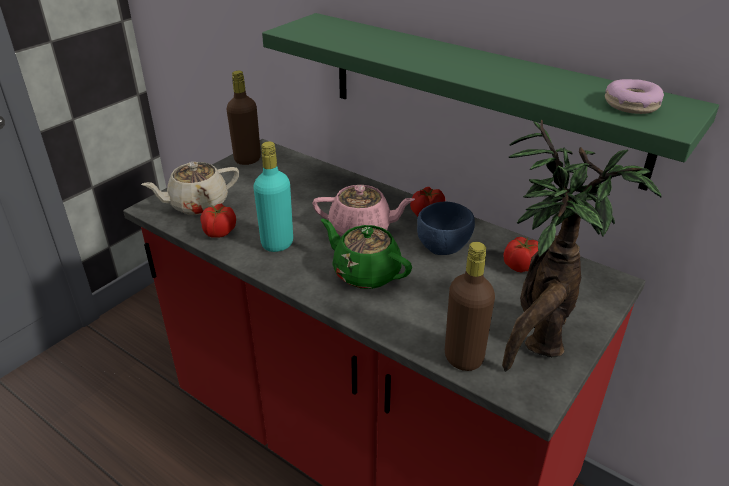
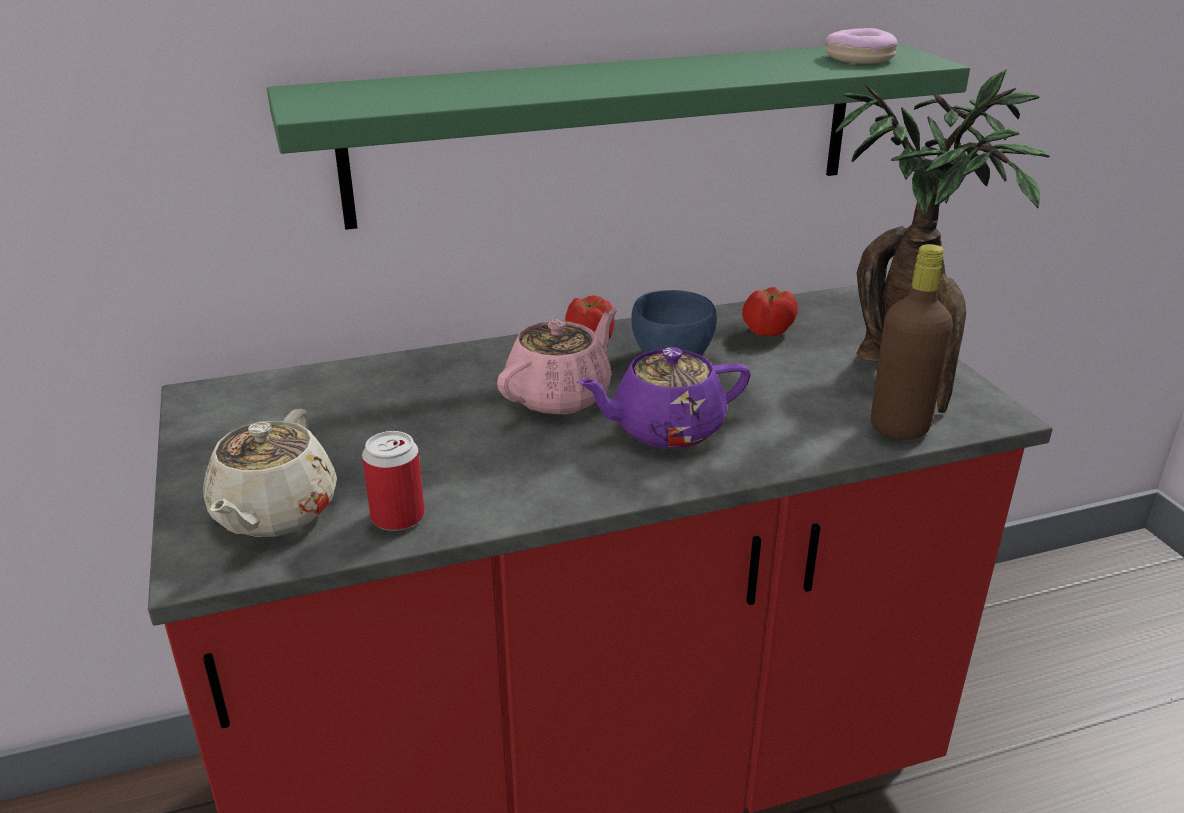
camera: 55 degrees left, 5 degrees down
tomato [200,203,236,238] -> can [362,431,425,531]
brown bottle [227,71,261,165] -> none
turquoise bottle [254,141,293,252] -> none
green teapot [321,219,412,289] -> purple teapot [577,347,751,449]

